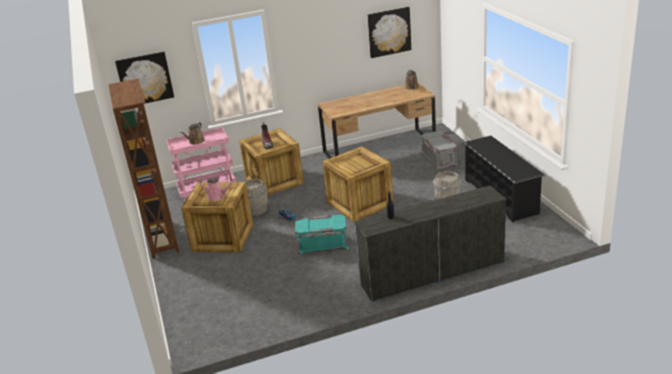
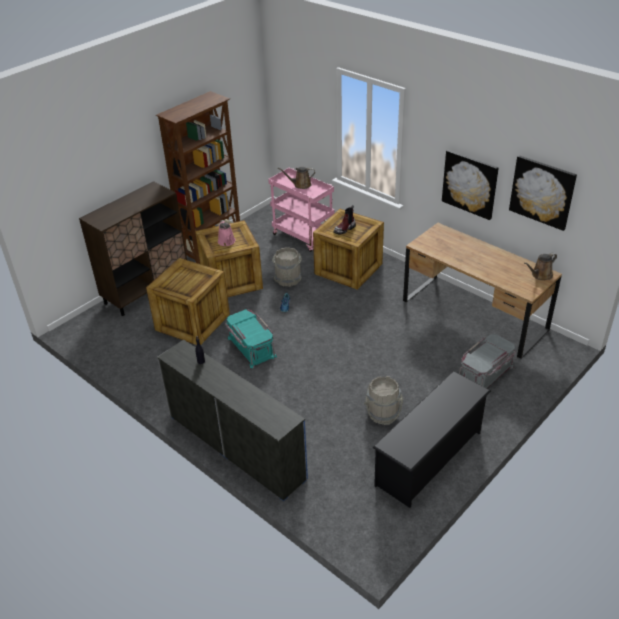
camera: 60 degrees right, 10 degrees up
picture [115,52,174,104] -> picture moved to [442,150,499,220]
crate [322,146,393,222] -> crate moved to [146,258,230,345]
none -> brown cabinet [79,181,187,316]

